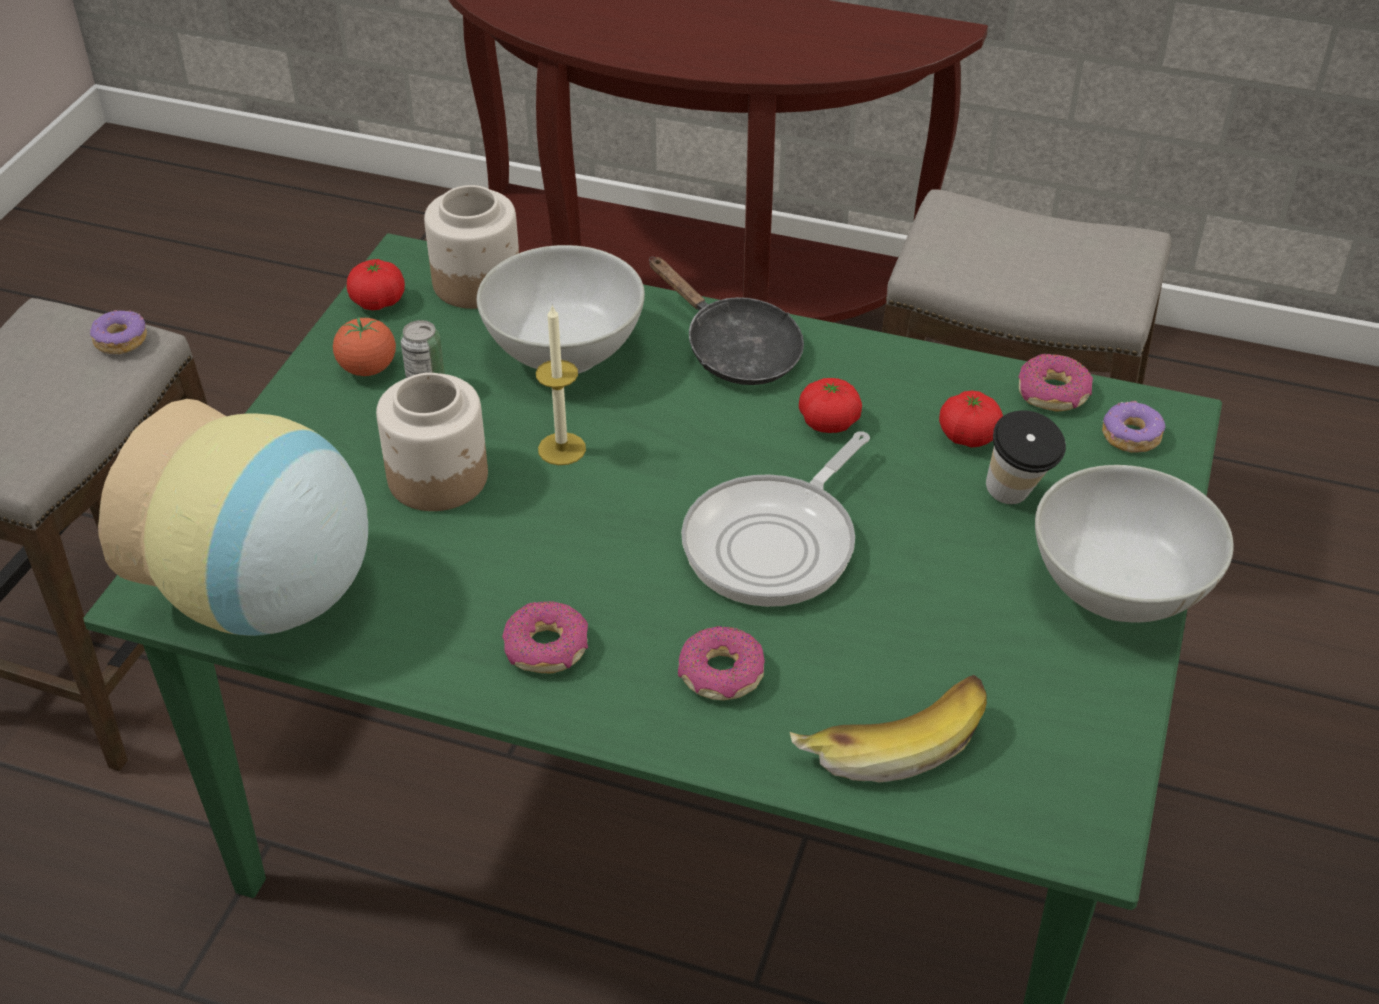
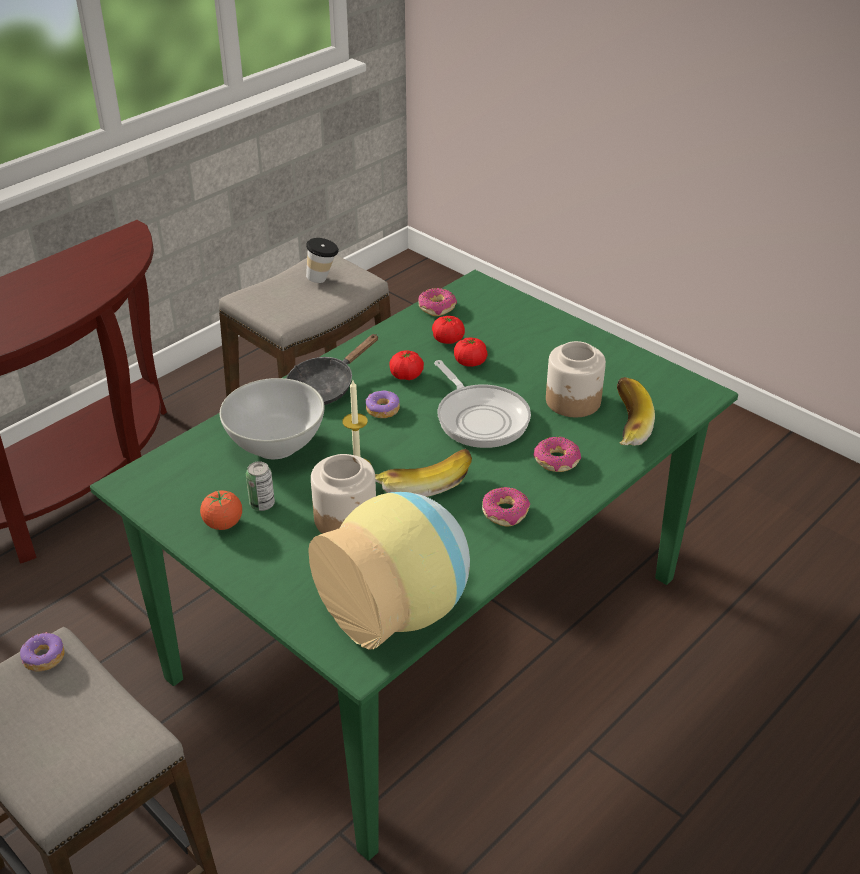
camera: 65 degrees left, 5 degrees down
tomato [347,259,405,310] -> tomato moved to [454,338,488,367]
jar [424,185,519,309] -> jar moved to [546,341,606,417]
black frying pan [649,257,804,385] -> black frying pan turned 150 degrees clockwise [286,334,379,405]
cup [986,410,1066,504] -> cup moved to [306,238,339,283]
white bowl [1035,465,1234,622] -> none
donut [1102,401,1165,453] -> donut moved to [365,391,400,418]
none -> banana [375,449,472,497]

